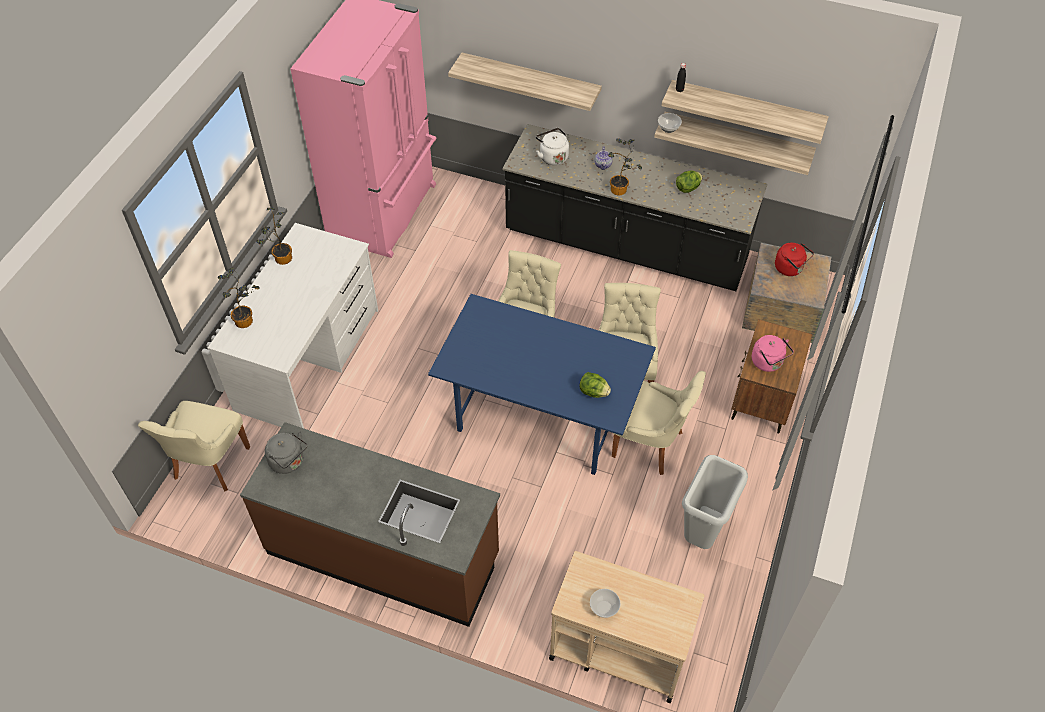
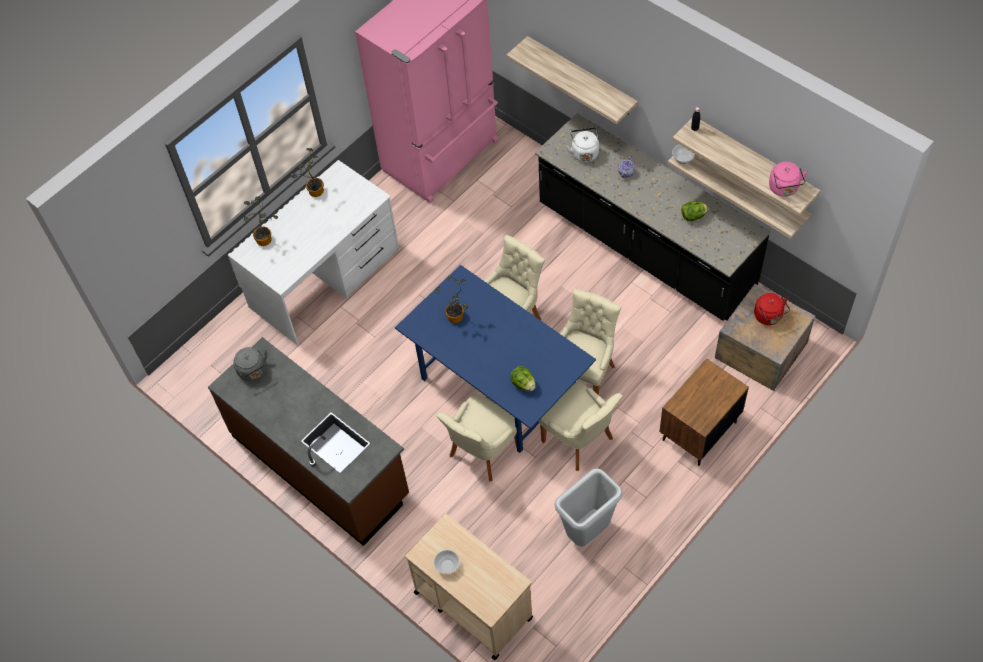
camera: 25 degrees right, 5 degrees up
beige chair [138,401,250,491] -> beige chair moved to [436,394,517,481]
potted plant [608,138,642,195] -> potted plant moved to [435,275,468,323]
pink kettle [752,335,794,372] -> pink kettle moved to [769,162,808,197]

